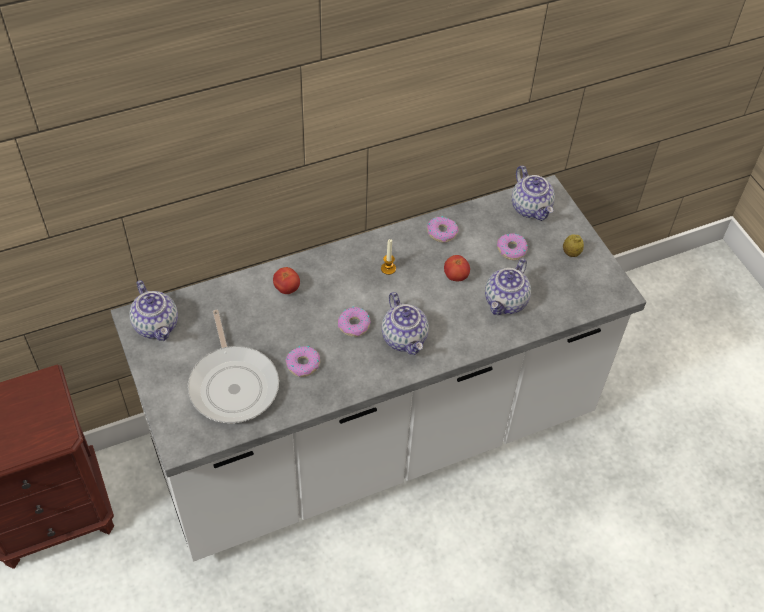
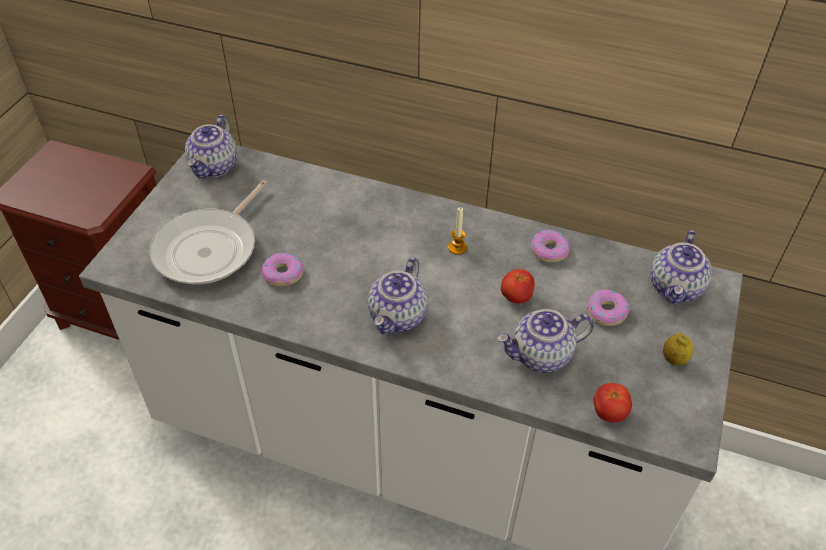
camera: 45 degrees right, 5 degrees down
tomato [273,267,300,294] -> tomato moved to [594,383,632,423]
donut [338,307,371,337] -> none

